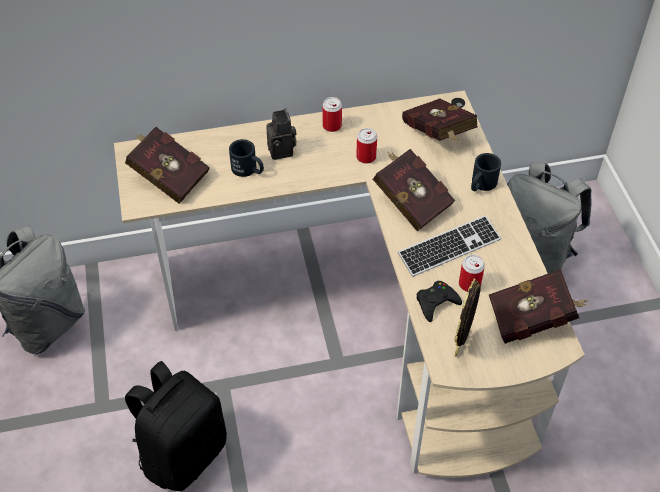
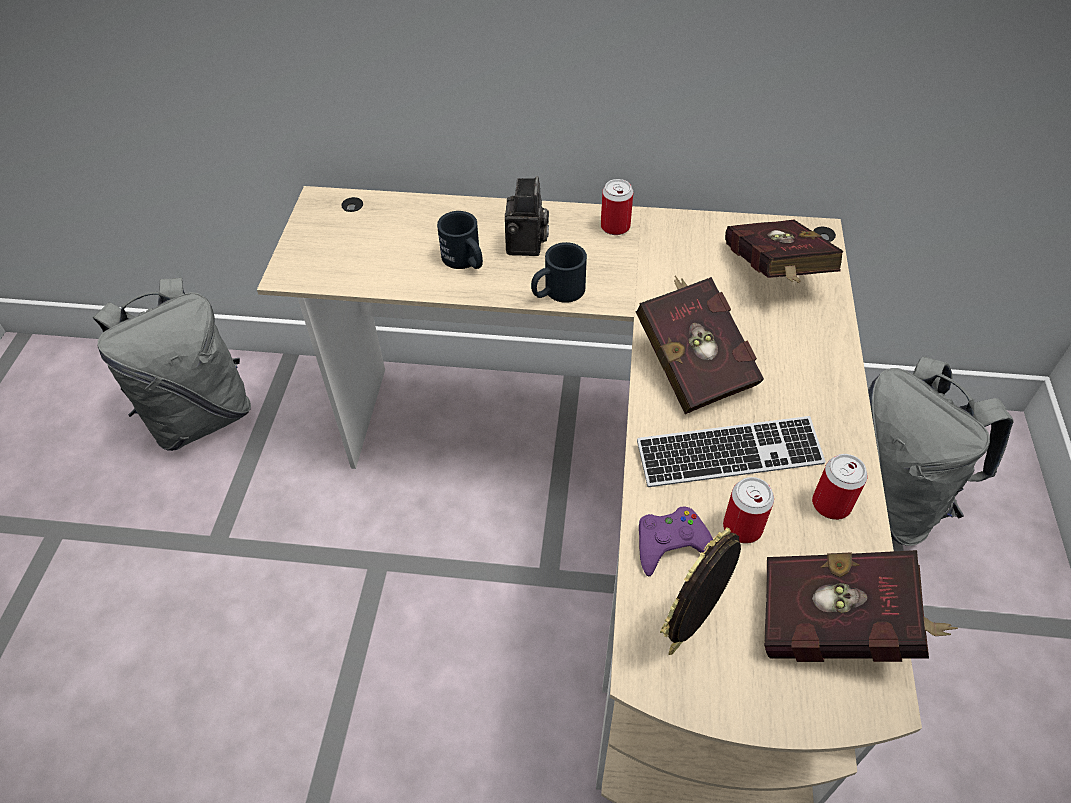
camera: 20 degrees right, 0 degrees up
red book [125,127,209,204] -> none
black backpack [125,361,227,491] -> none
can [356,128,377,164] -> can moved to [812,454,867,520]
black game controller [417,281,462,322] -> purple game controller [639,507,713,576]
black mug [471,153,501,191] -> black mug moved to [531,242,587,303]

